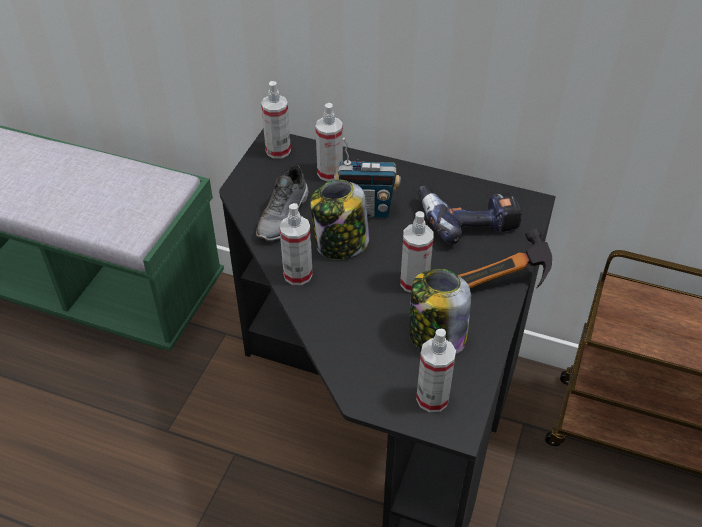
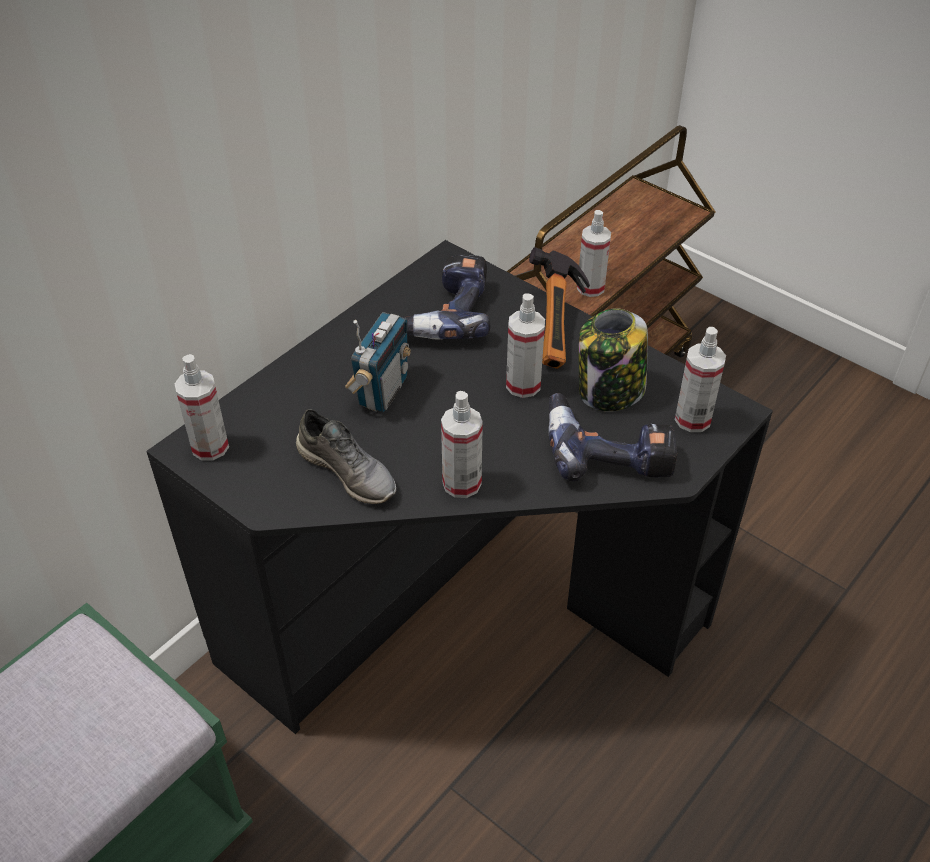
camera: 70 degrees left, 0 degrees up
jar [310,180,369,259] -> none
spray bottle [315,103,343,182] -> spray bottle moved to [577,210,611,297]
none -> power drill [548,393,677,481]

